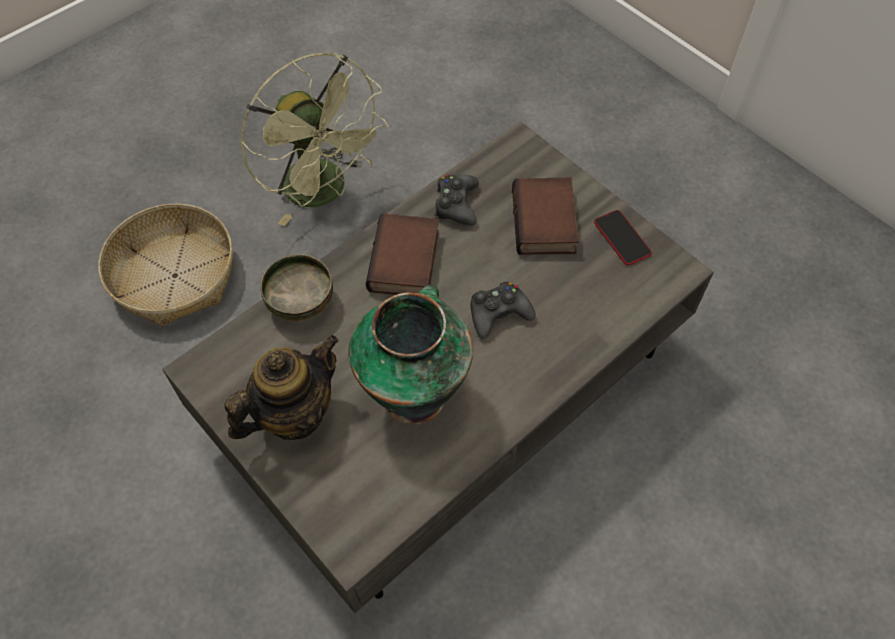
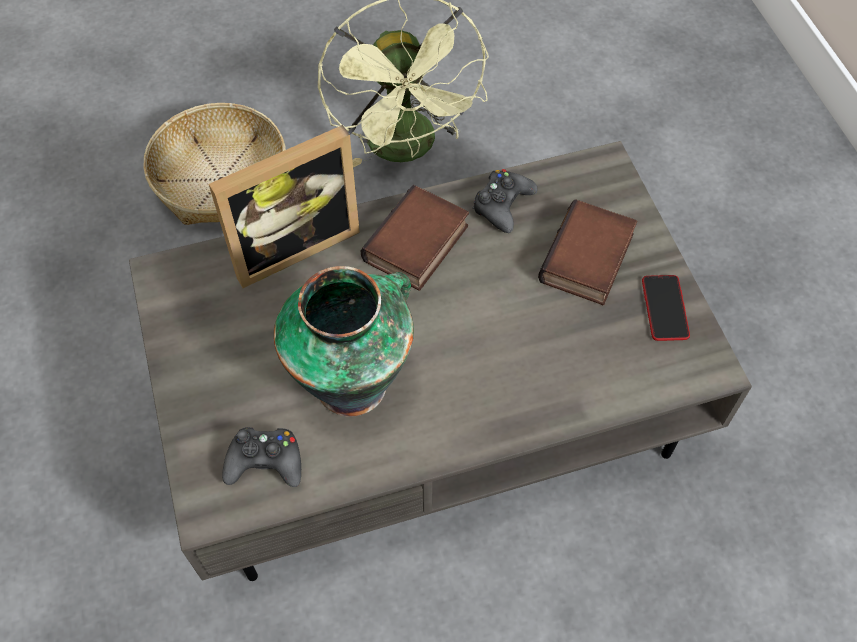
camera: 25 degrees right, 0 degrees up
teapot [224,335,339,440] -> none
bowl [260,254,333,321] -> picture frame [209,125,360,288]
black game controller [471,282,536,338] -> black game controller moved to [222,427,301,487]

